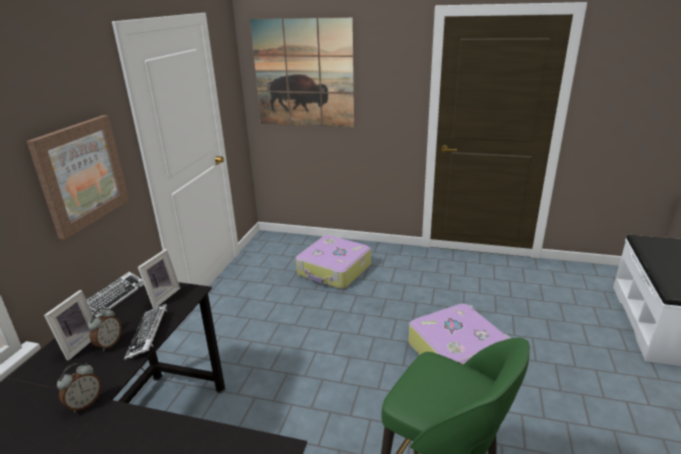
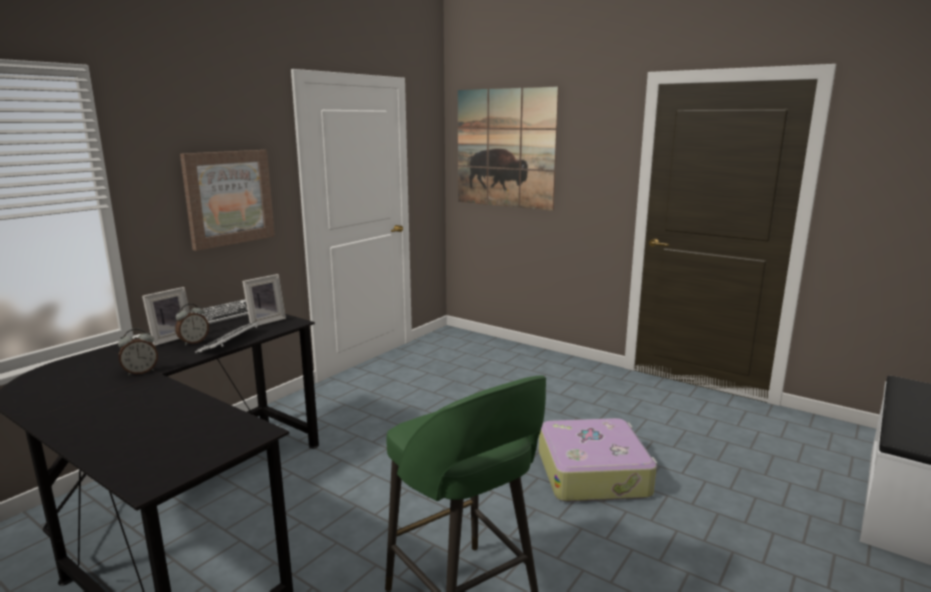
camera: 20 degrees right, 10 degrees down
suitcase [296,235,371,289] -> none

